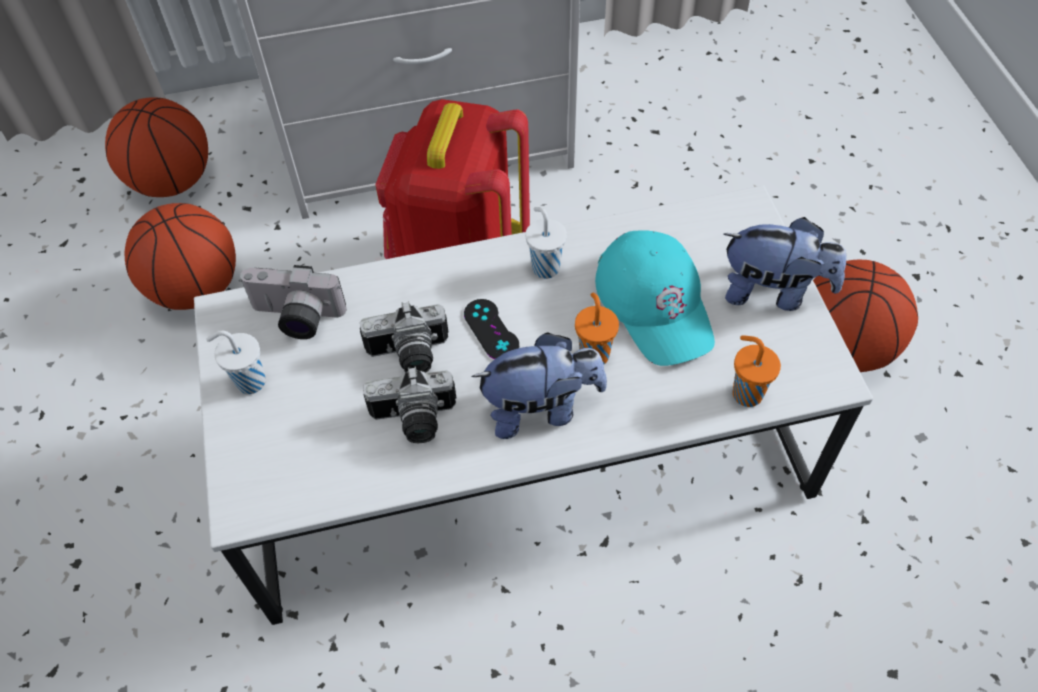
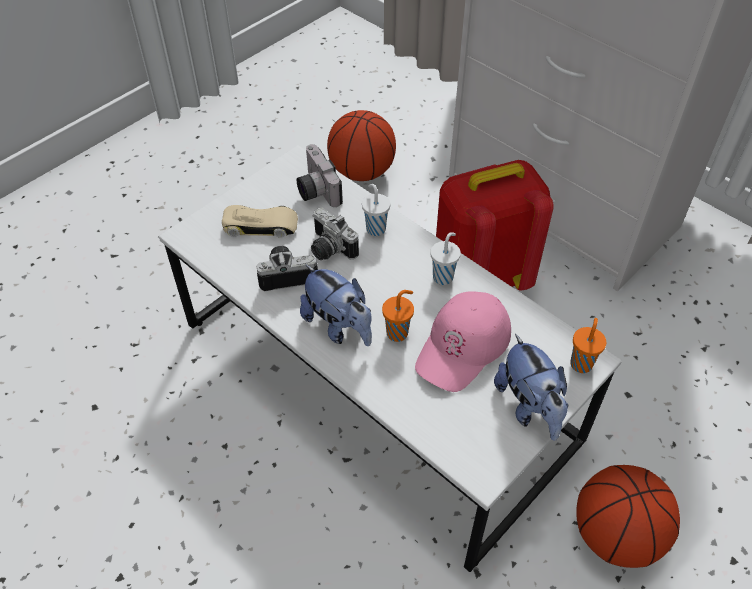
camera: 55 degrees right, 5 degrees down
basketball [105,97,208,197] -> none
white cup [206,330,266,394] -> white cup moved to [362,184,390,236]
camera [363,367,456,443] -> camera turned 120 degrees clockwise [257,246,318,291]
black game controller [464,299,519,359] -> none
turquoise cap [595,230,715,366] -> pink cap [415,291,511,392]
orange cup [733,335,781,407] -> orange cup moved to [570,318,607,373]
none -> beige toy car [222,205,298,238]

